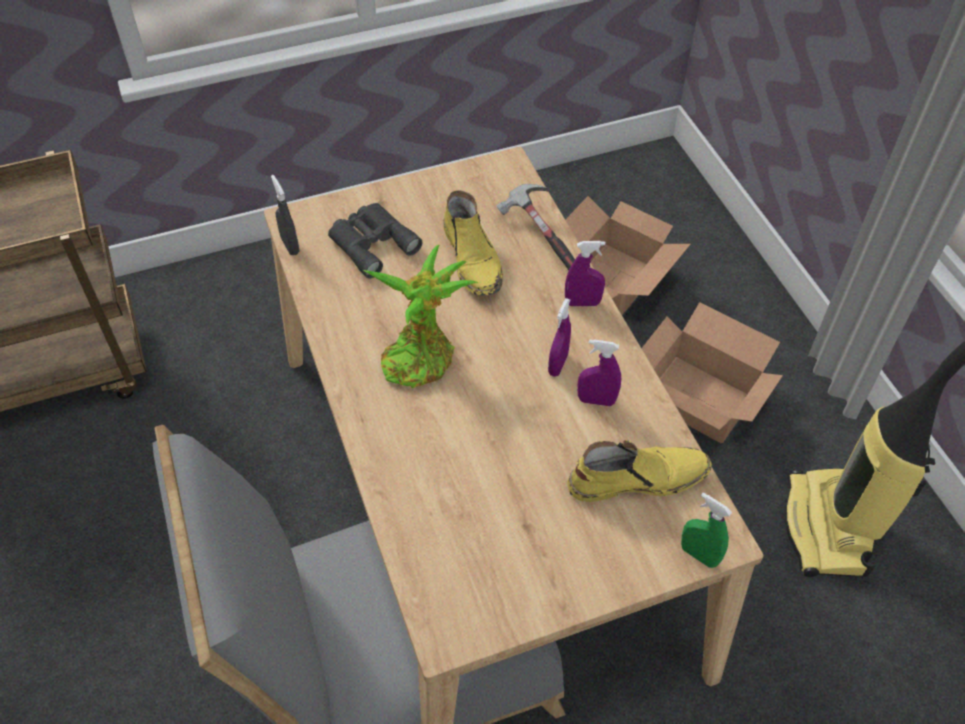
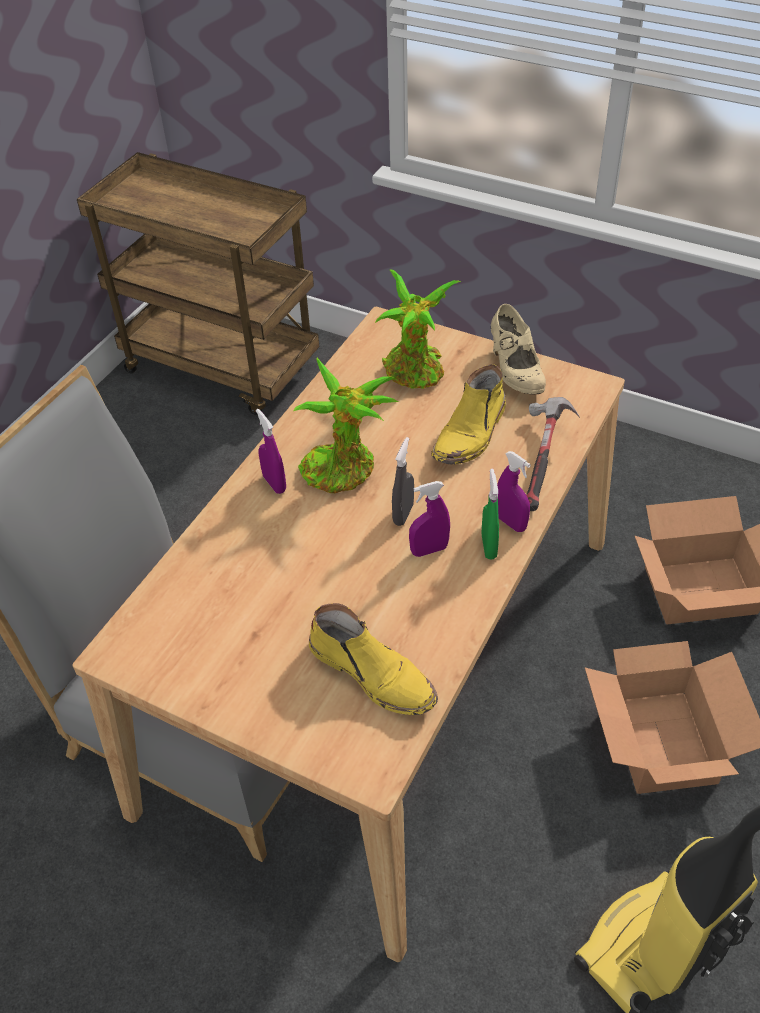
camera: 50 degrees right, 5 degrees down
grey spray bottle [271,175,300,255] -> grey spray bottle moved to [392,437,414,526]
grey binoculars [328,203,422,279] -> potted plant [375,269,461,389]
purple spray bottle [577,339,621,406] -> purple spray bottle moved to [256,409,286,494]
green spray bottle [681,492,732,568] -> green spray bottle moved to [482,469,499,560]
none -> beige shoe [491,304,546,395]

